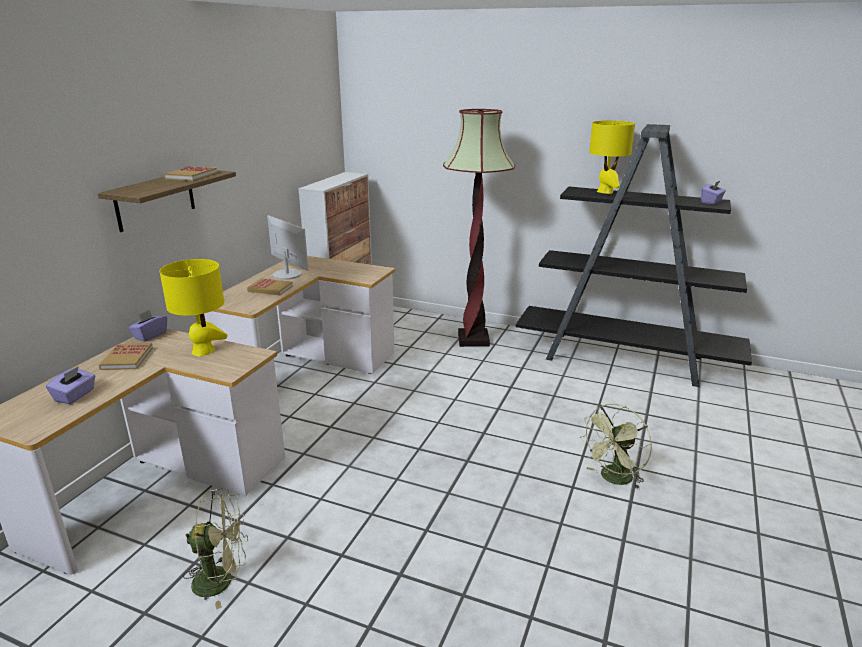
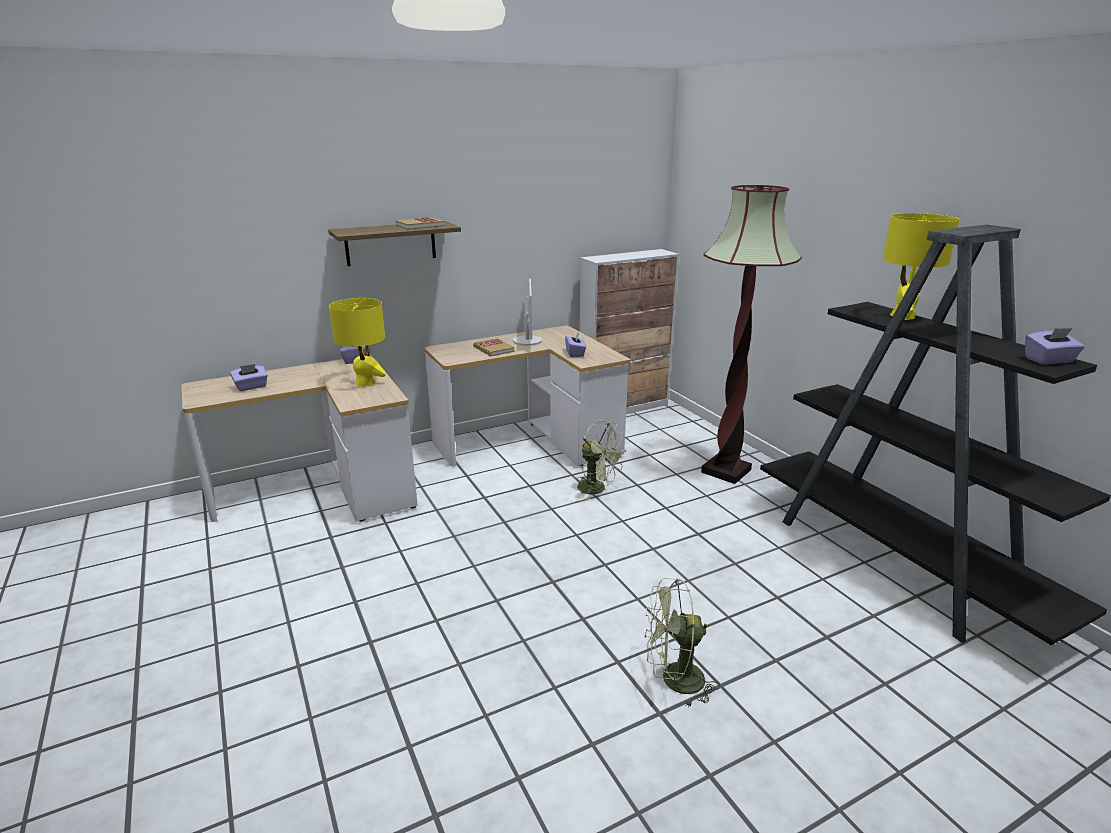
camera: 40 degrees right, 0 degrees up
book [99,343,153,370] -> none
green fan [183,488,248,609] -> green fan moved to [577,420,626,501]
none -> purple tissue box [565,332,586,357]

